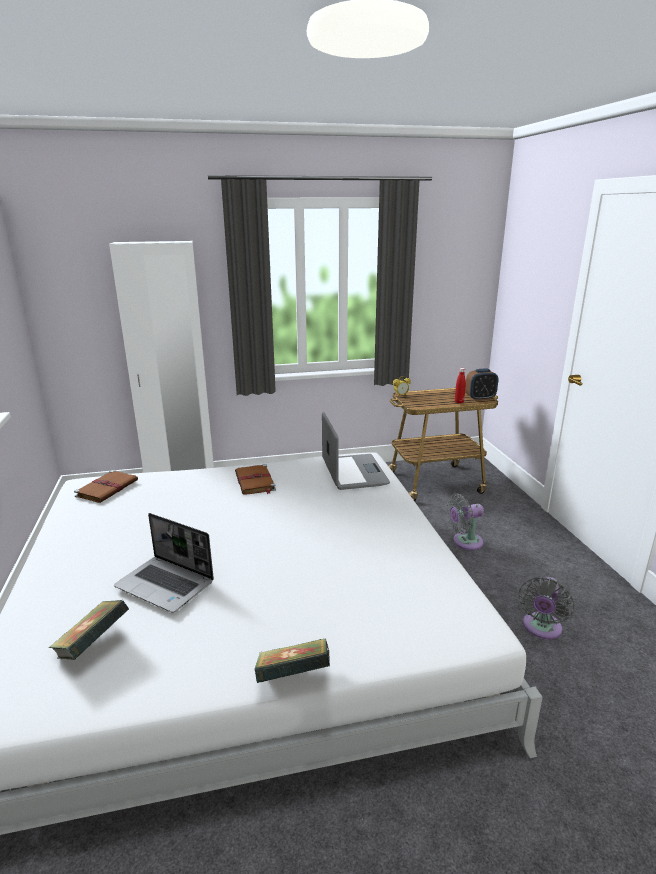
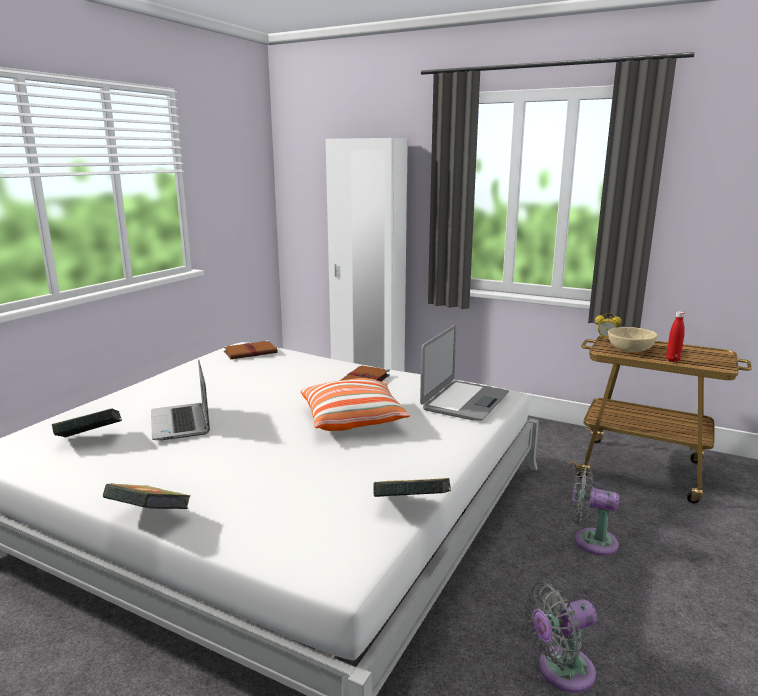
camera: 40 degrees right, 5 degrees down
alarm clock [465,369,498,401] -> none
none -> pillow [301,378,410,431]
none -> book [373,478,451,497]
none -> beige bowl [608,327,657,352]

